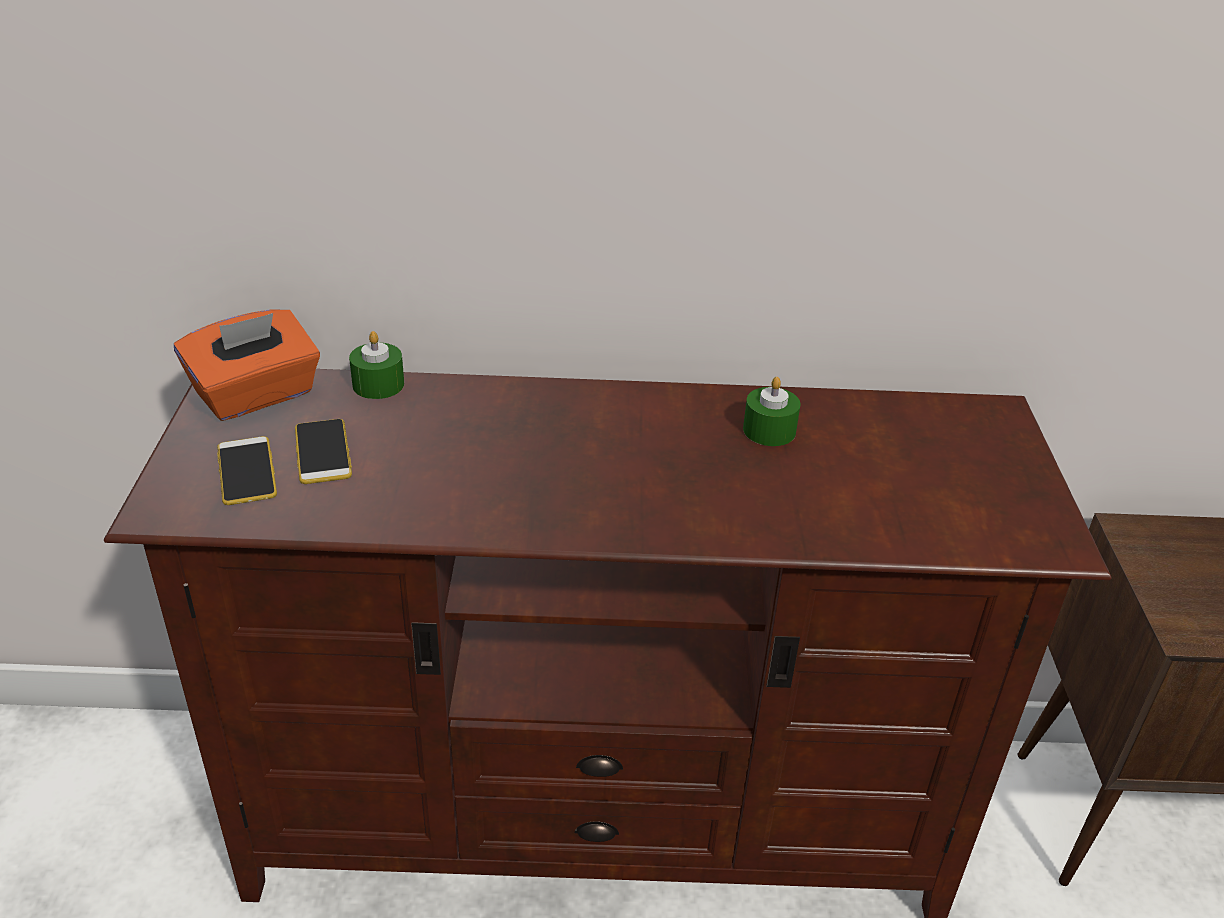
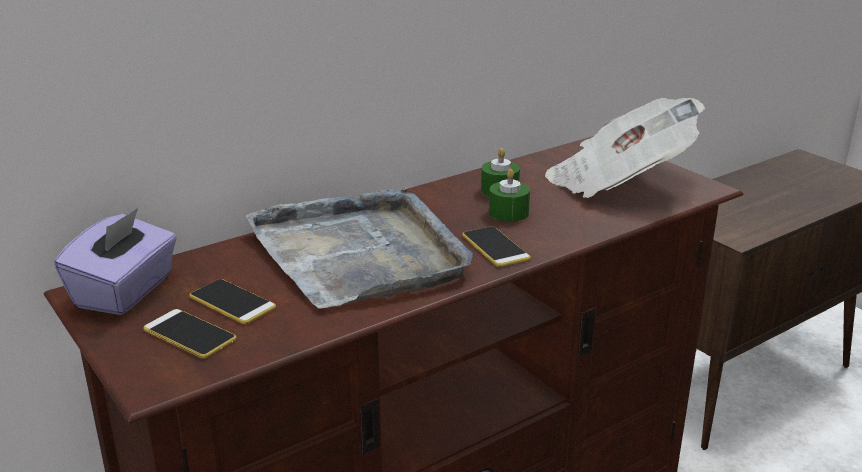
camera: 35 degrees left, 10 degrees down
orange tissue box [174,310,320,421] -> purple tissue box [54,208,177,315]
green candle [349,331,404,399] -> green candle moved to [489,169,530,222]
none -> grey tray [246,187,473,309]
none -> phone [462,226,531,267]
none -> newspaper [545,98,705,198]

